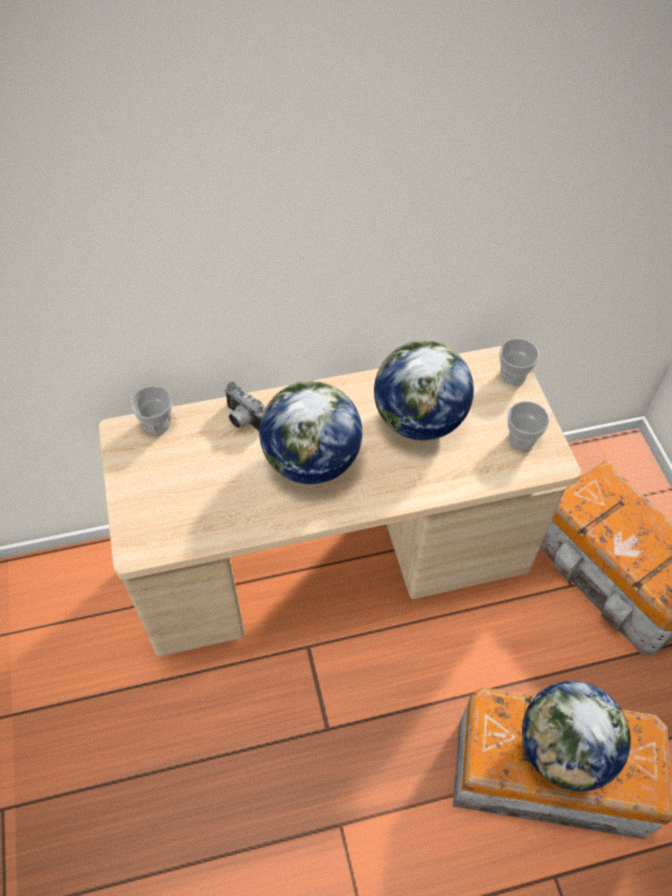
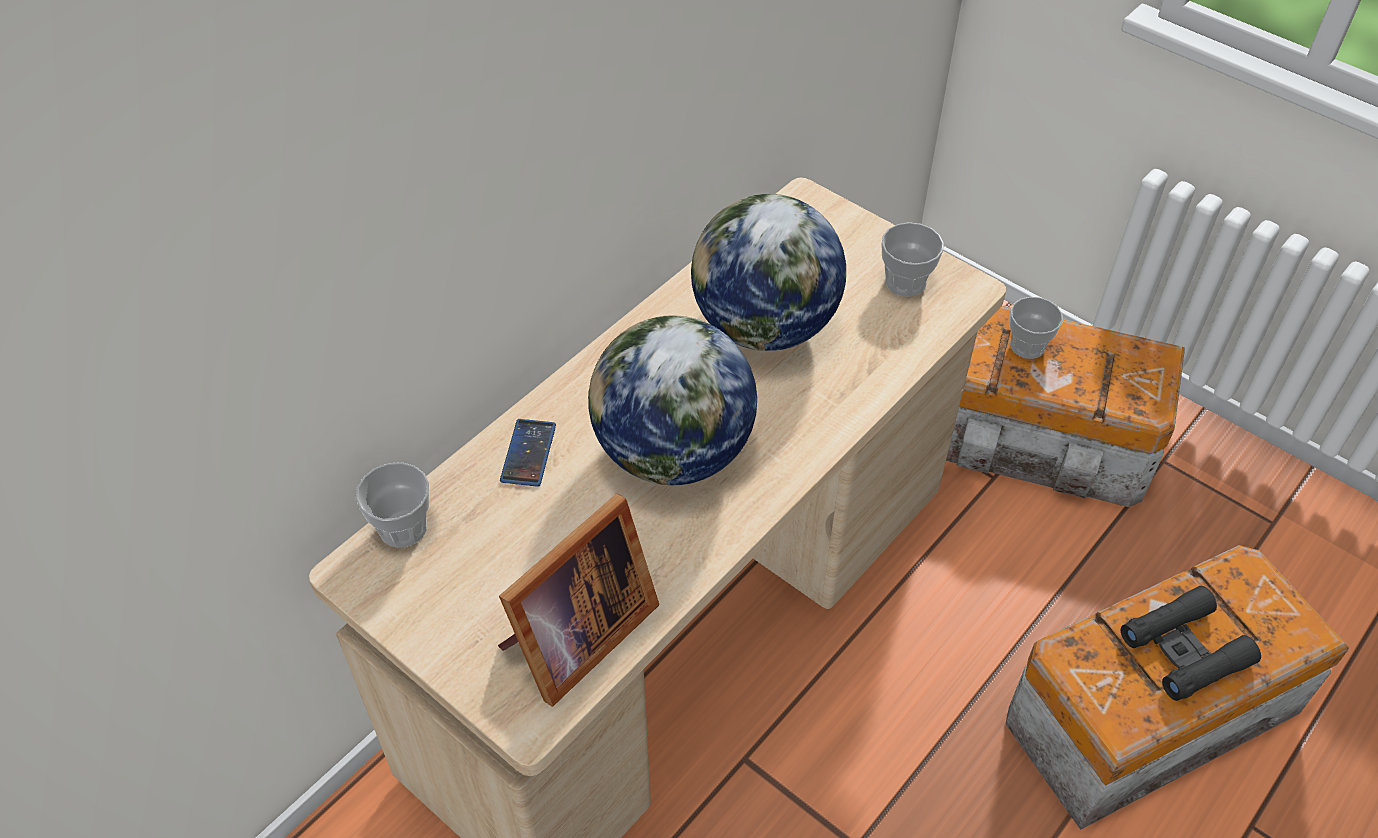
camera: 35 degrees left, 5 degrees down
camera [224,382,265,431] -> phone [500,419,556,487]
cup [499,338,539,385] -> cup moved to [1010,297,1063,359]
globe [522,681,631,791] -> black binoculars [1121,586,1261,701]
none -> picture frame [498,494,659,707]

